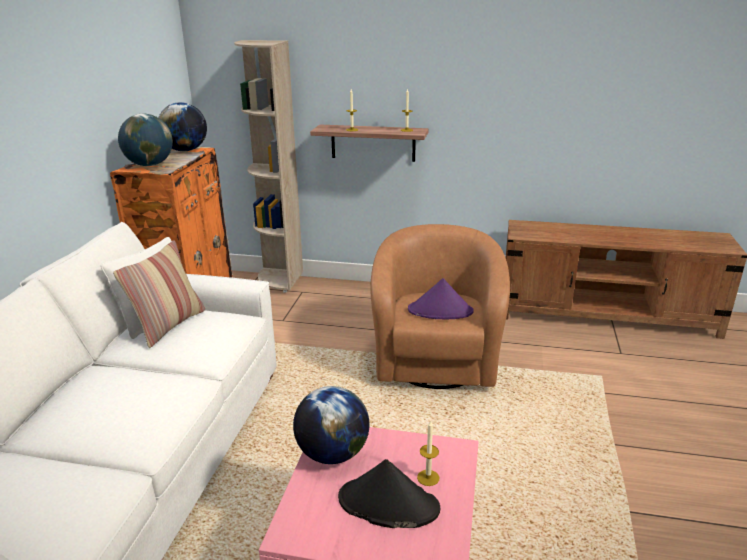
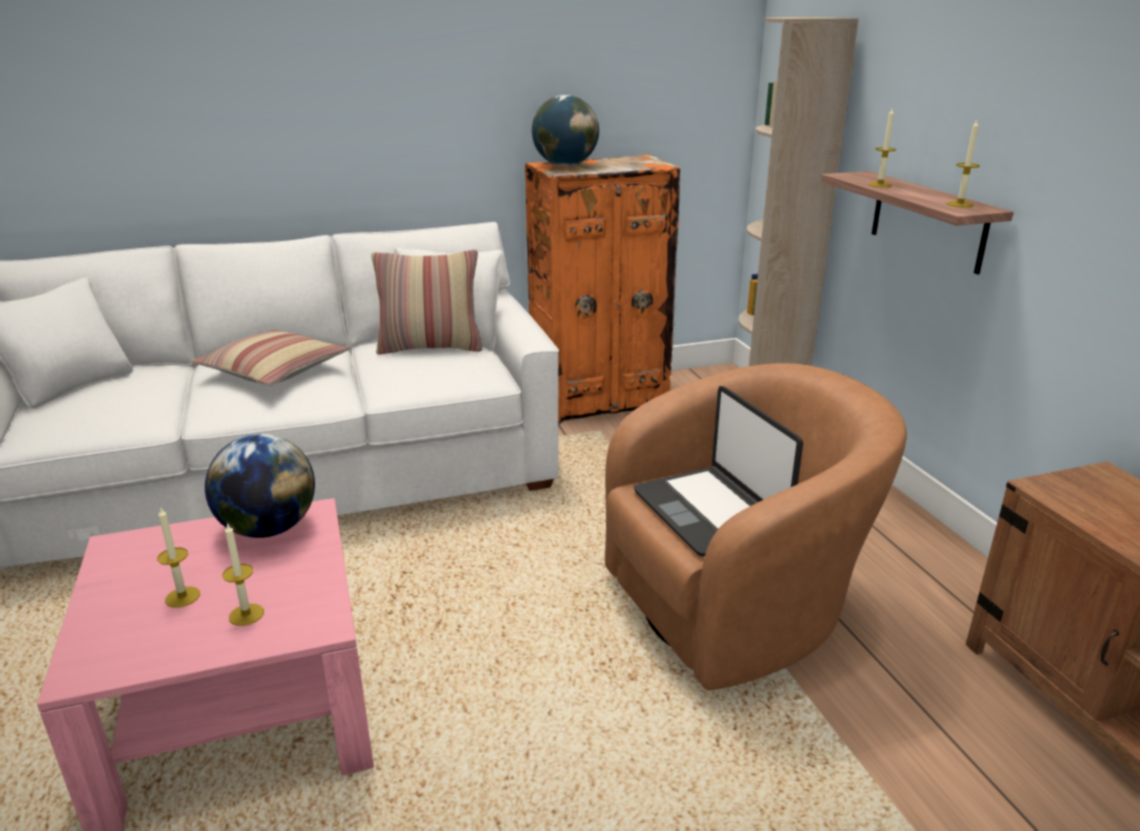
camera: 60 degrees right, 0 degrees up
globe [158,102,207,151] -> none
black hat [338,459,440,528] -> candle [157,508,200,607]
purple hat [408,278,474,319] -> laptop [634,386,803,557]
none -> pillow [191,330,349,386]

